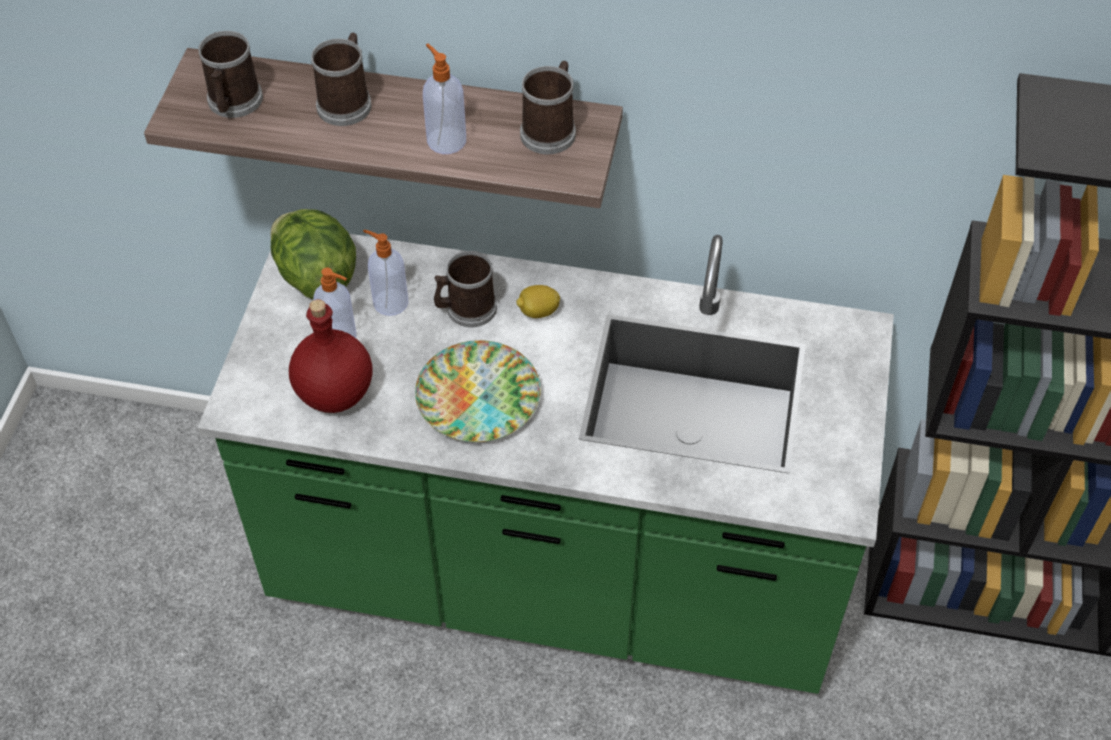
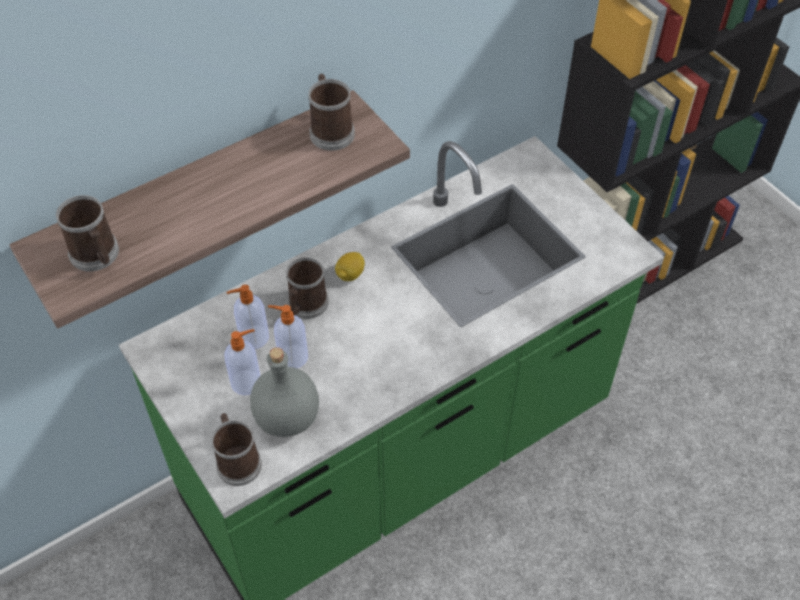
camera: 45 degrees left, 0 degrees up
lettuce [271,209,356,299] -> none
red bottle [289,299,373,413] -> grey bottle [250,347,319,437]
mug [311,33,372,126] -> mug moved to [211,413,262,486]
plate [415,340,541,442] -> none
soap dispenser [423,44,466,154] -> soap dispenser moved to [268,305,308,368]

